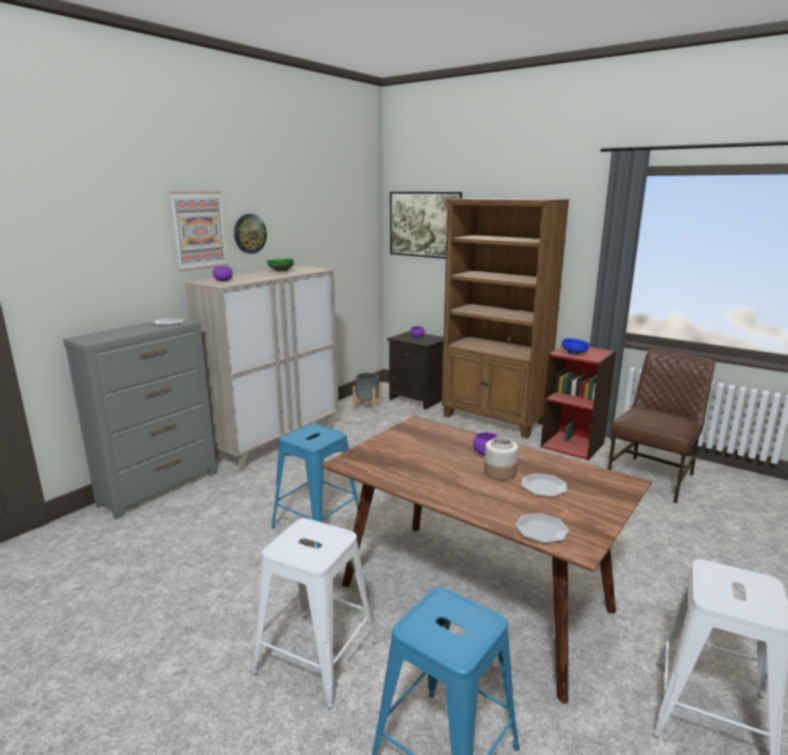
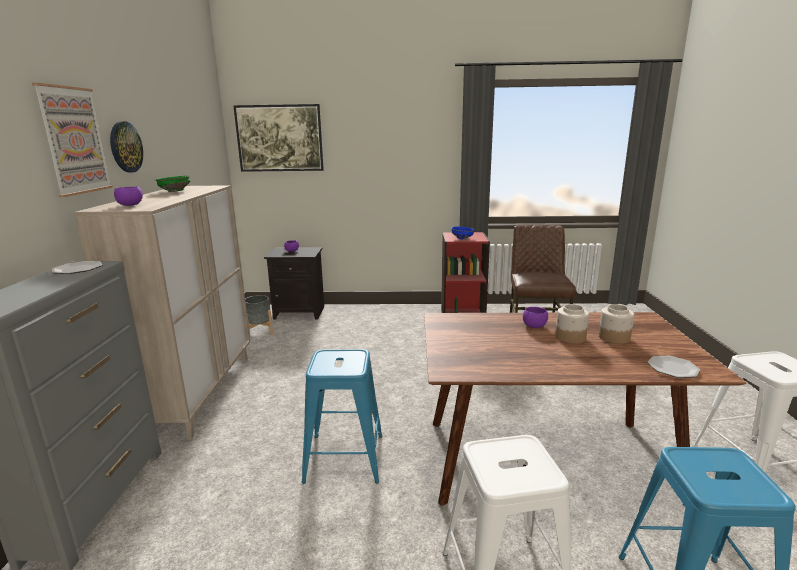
camera: 35 degrees left, 0 degrees up
brown bookcase [442,198,569,439] -> none
plate [522,474,567,497] -> jar [598,304,634,344]

